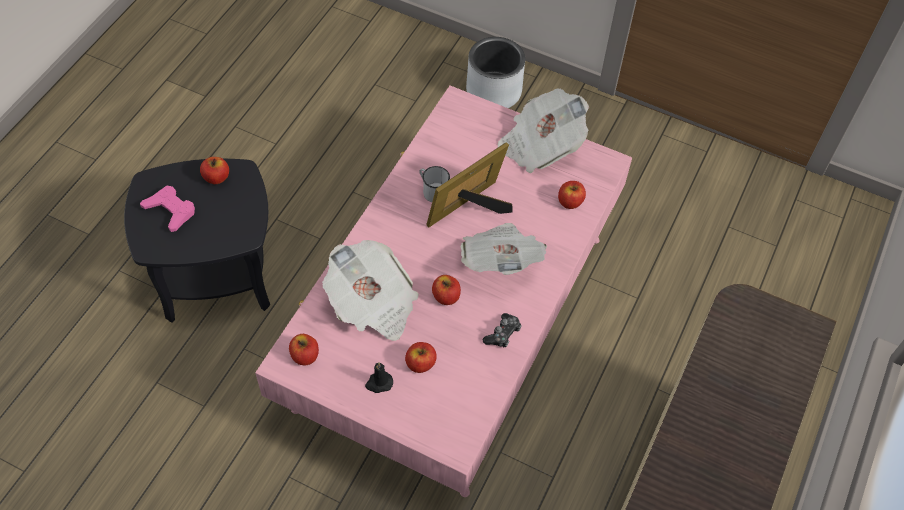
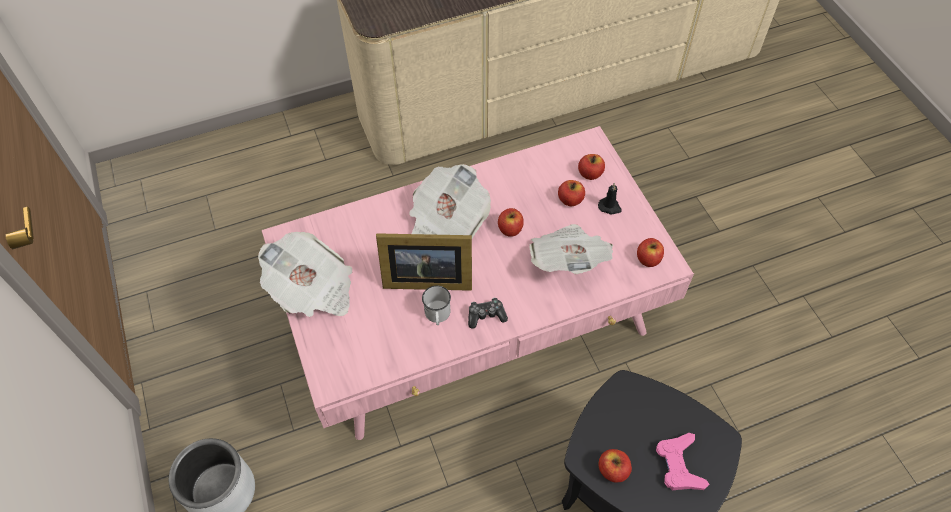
camera: 135 degrees left, 0 degrees up
game controller [483,313,522,347] -> game controller moved to [468,298,508,329]
apple [558,181,586,209] -> apple moved to [578,154,605,180]

